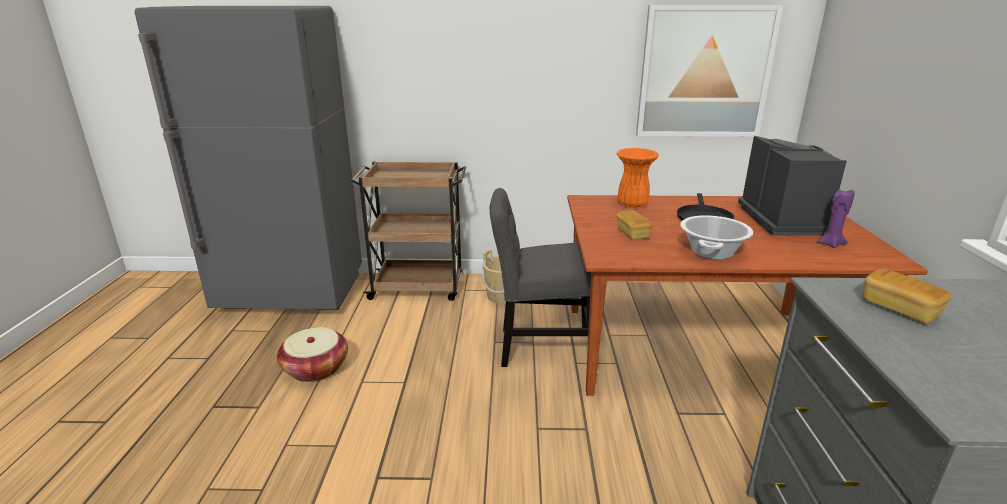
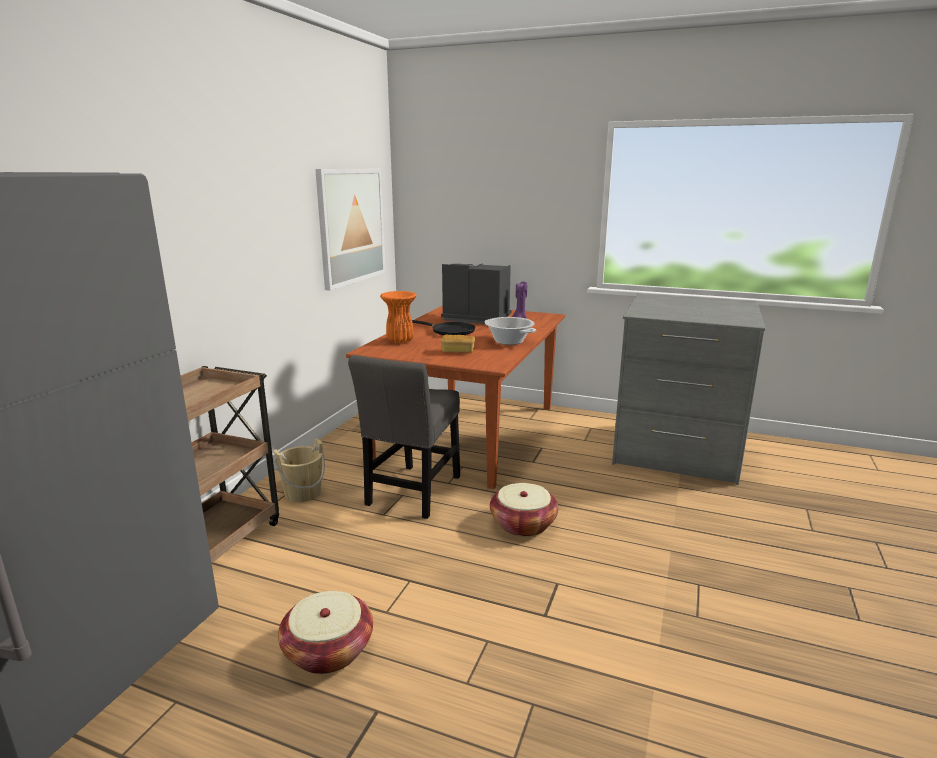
camera: 70 degrees left, 5 degrees down
bread [863,268,951,324] -> none
none -> basket [490,483,558,537]

